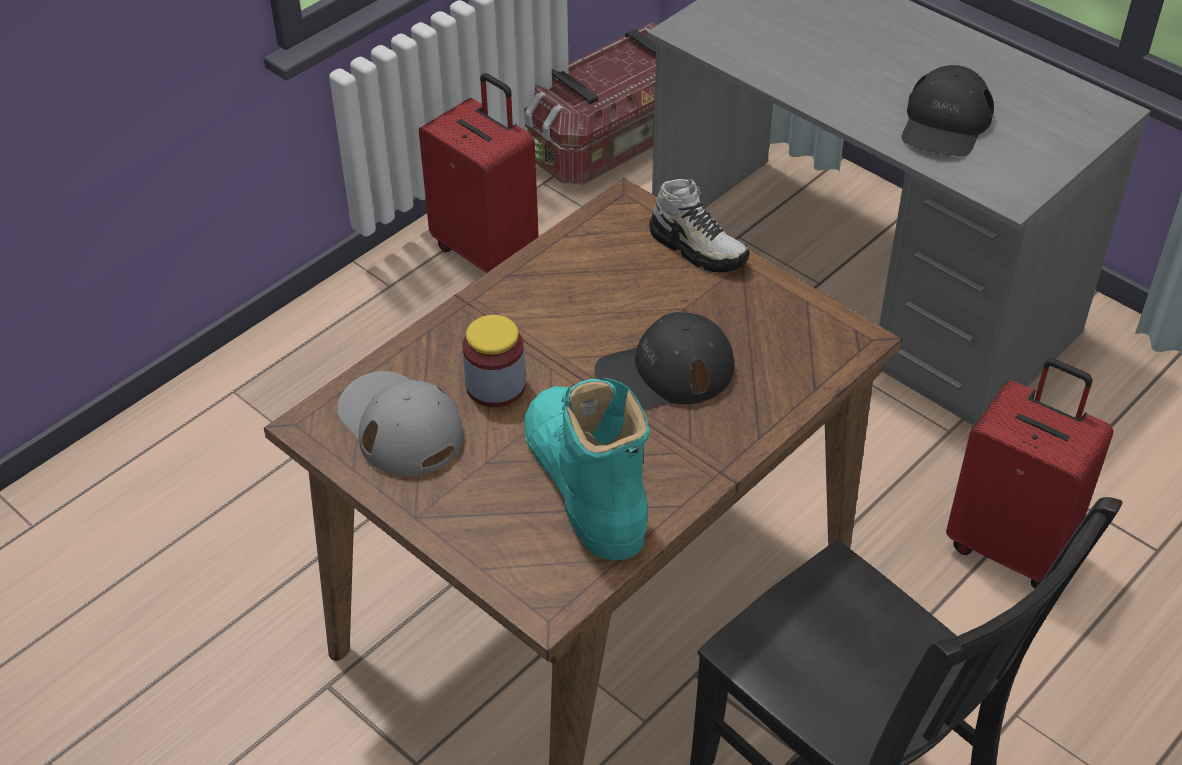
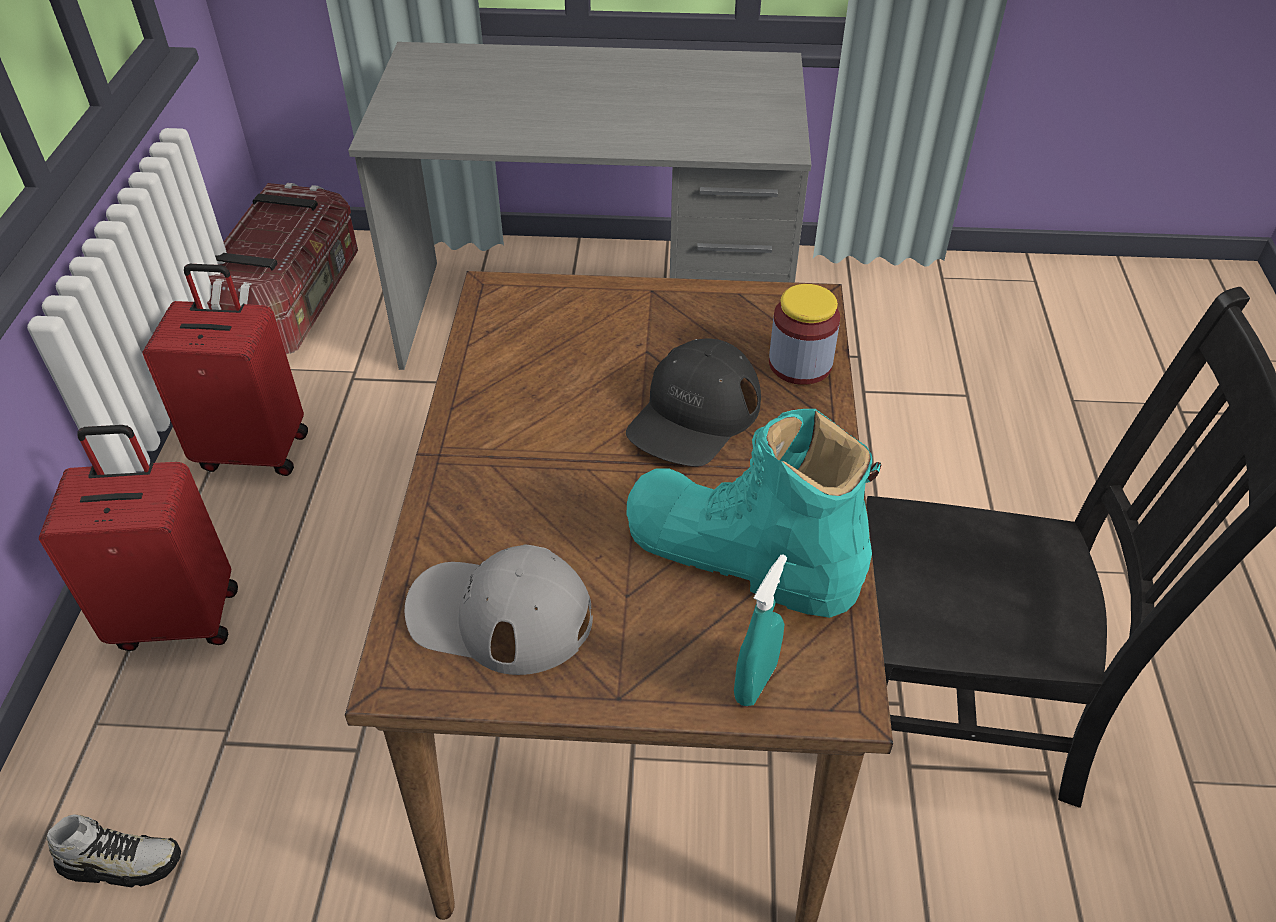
camera: 40 degrees left, 0 degrees up
jar [462,315,526,407] -> jar moved to [769,284,840,385]
shoe [649,179,750,272] -> shoe moved to [47,814,181,887]
black cap [901,65,994,156] -> none
red suitcase [946,358,1114,589] -> red suitcase moved to [39,425,238,651]
none -> turquoise spray bottle [734,554,787,706]

